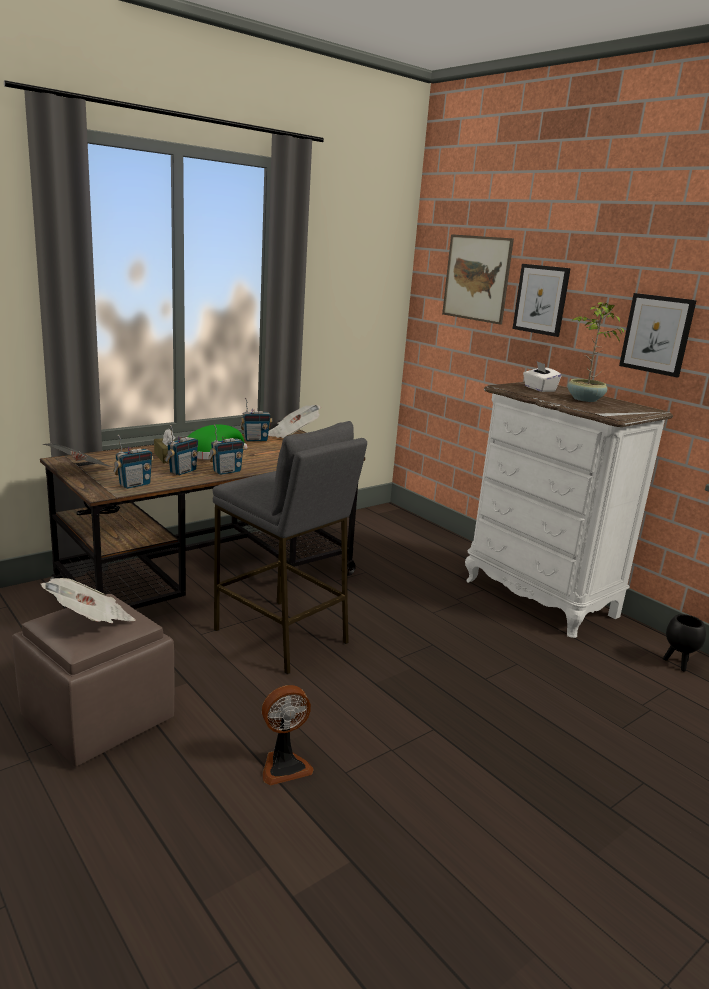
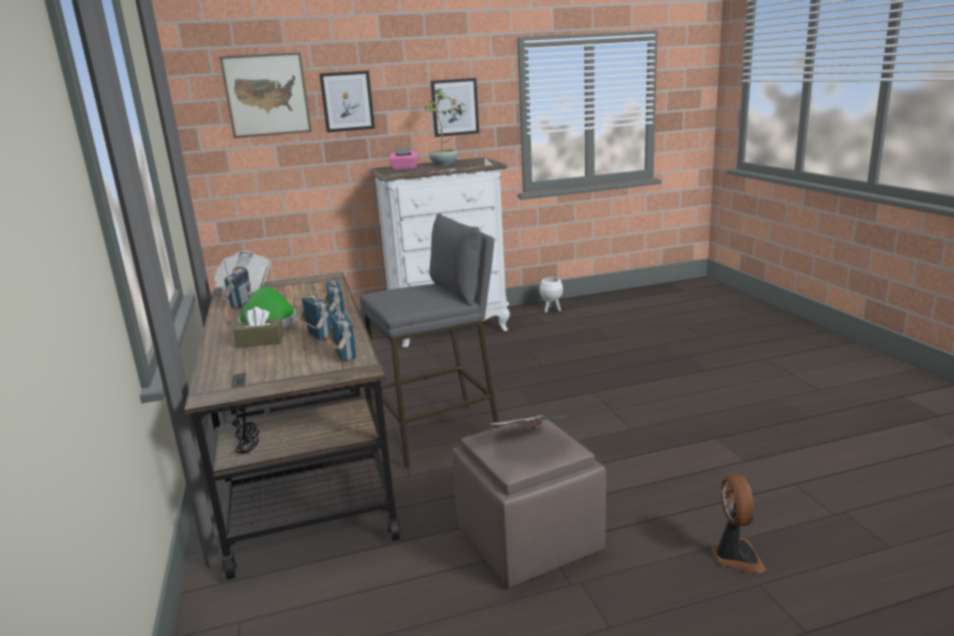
camera: 65 degrees left, 0 degrees up
newspaper [42,443,112,467] -> none
fan [262,685,314,785] -> fan moved to [711,474,766,573]
white tissue box [523,361,561,392] -> pink tissue box [389,147,419,170]
black planter [663,614,706,671] -> white planter [540,277,563,313]

